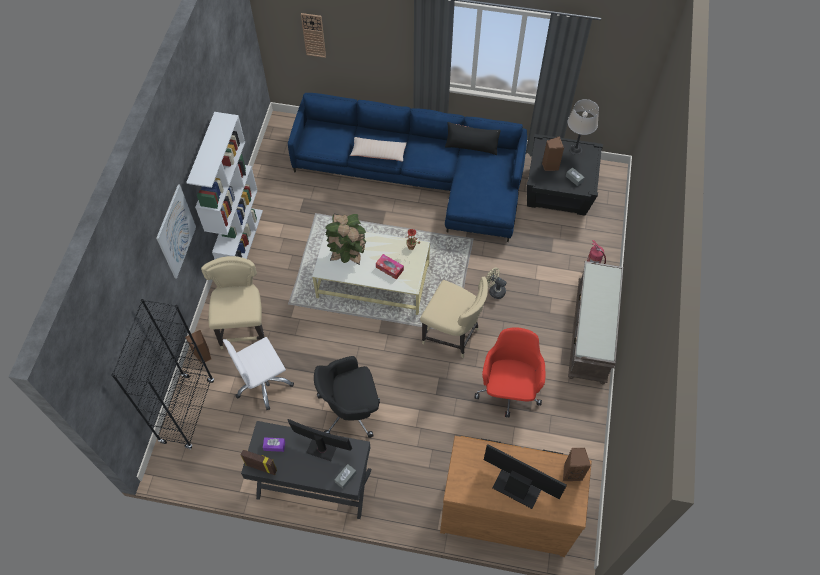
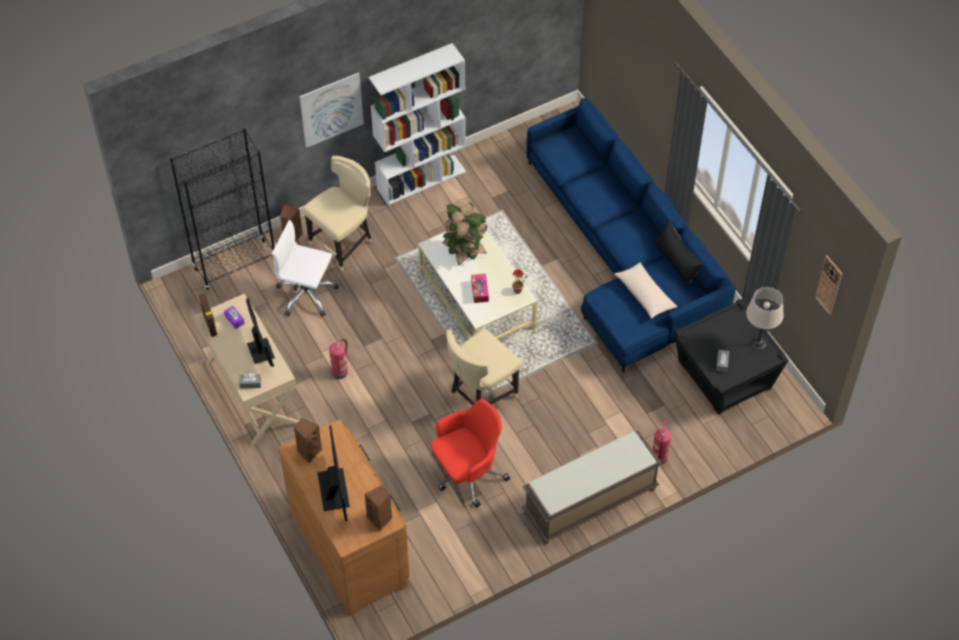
camera: 50 degrees right, 5 degrees down
black desk [241,421,371,519] -> beige desk [194,294,299,446]
wall clock [301,13,326,58] -> wall clock moved to [815,255,843,315]
black office chair [314,356,380,438] -> fire extinguisher [329,339,348,379]
beige pillow [350,137,407,162] -> beige pillow moved to [614,263,678,319]
beige chair [420,277,488,358] -> beige chair turned 60 degrees clockwise [446,328,522,405]
beige fan [486,268,506,299] -> none
brown speaker [542,136,564,171] -> brown speaker moved to [294,418,322,463]

